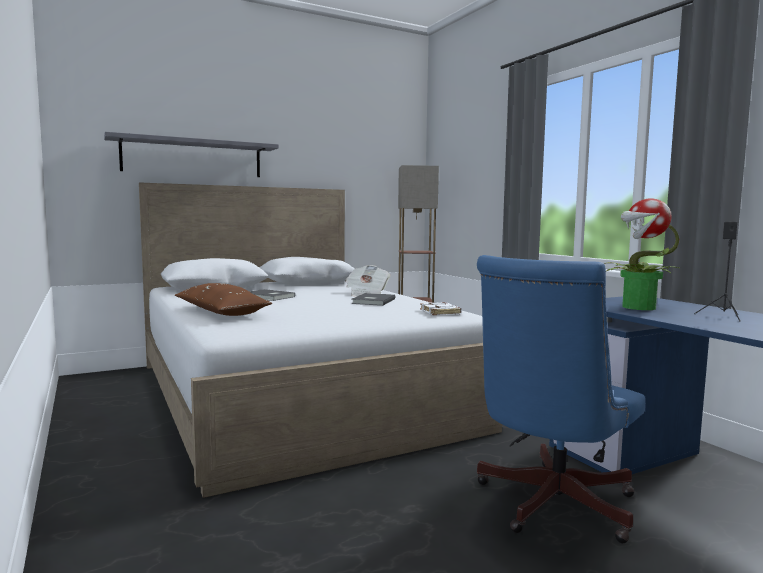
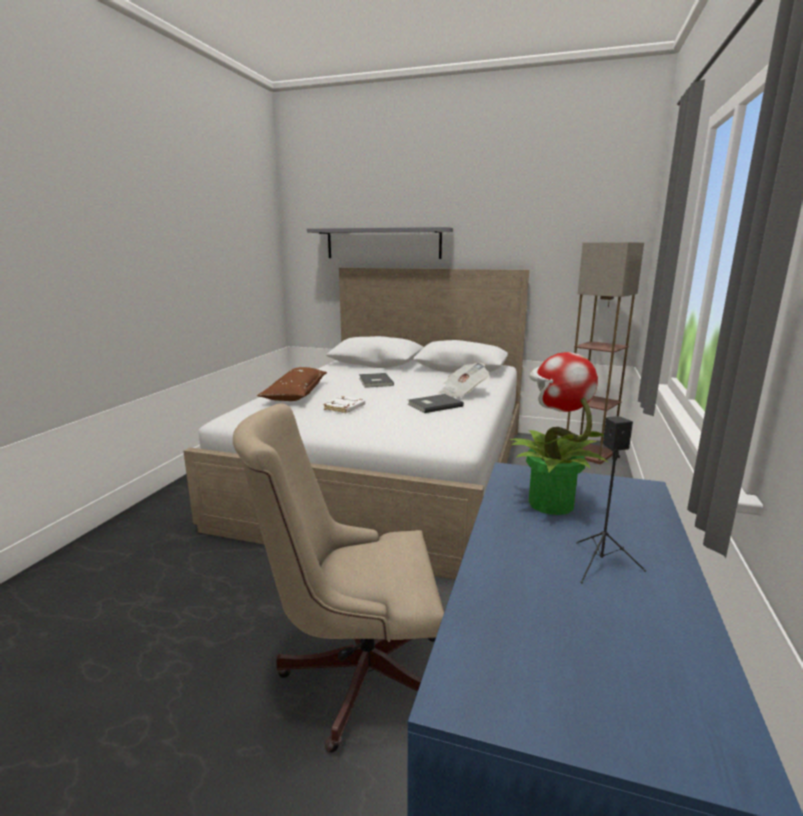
camera: 45 degrees right, 10 degrees up
white book [420,302,462,315] -> white book moved to [323,396,365,413]
blue office chair [477,255,645,543] -> beige office chair [233,403,444,753]

